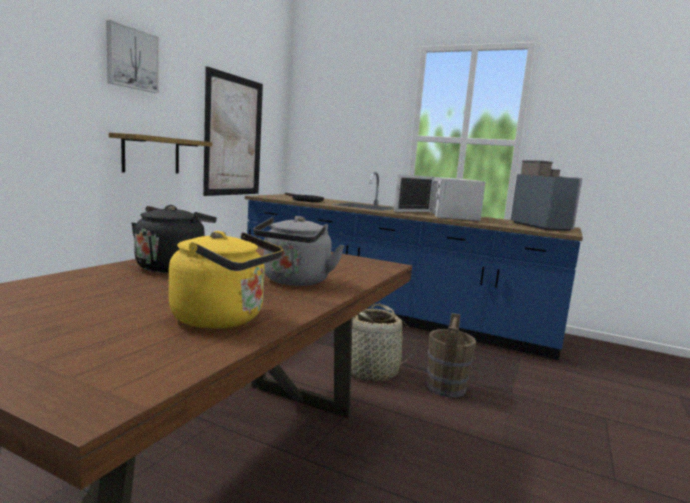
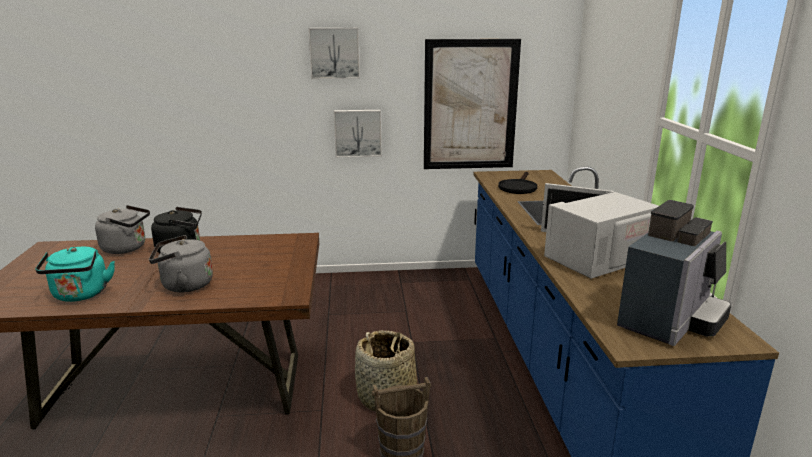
camera: 60 degrees right, 10 degrees up
shelf [109,133,212,174] -> picture [334,110,382,158]
yellow kettle [169,231,283,329] -> turquoise kettle [35,247,115,302]
none -> grey kettle [95,205,150,254]

